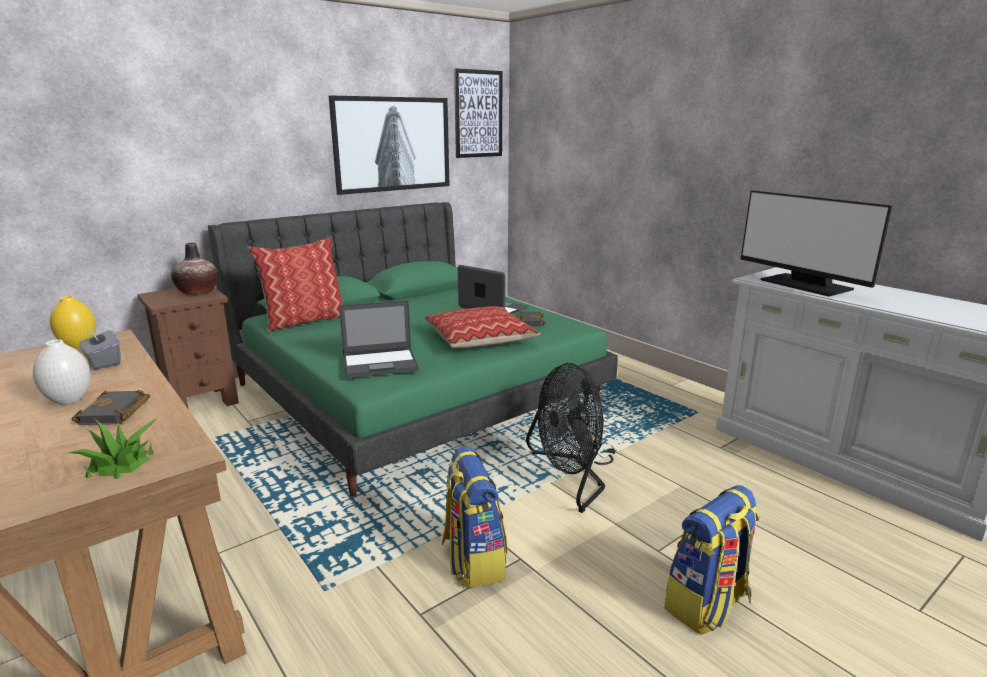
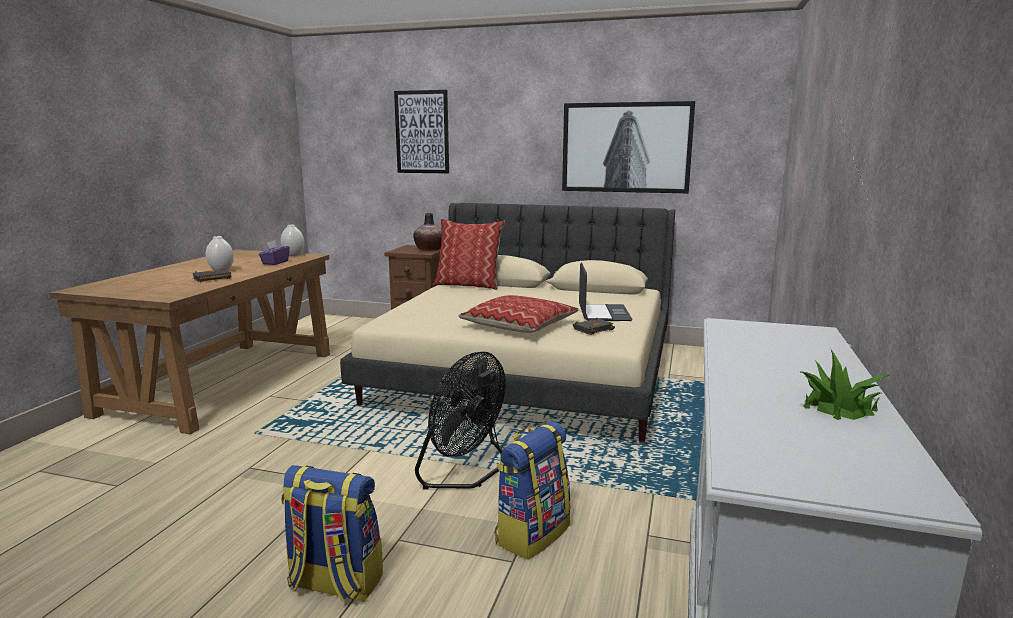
camera: 55 degrees right, 5 degrees down
yellow vase [50,296,96,349] -> white vase [280,224,304,256]
potted plant [65,418,158,479] -> potted plant moved to [799,348,891,420]
grey tissue box [79,327,121,370] -> purple tissue box [259,240,290,265]
green bed [208,202,618,497] -> beige bed [340,203,675,443]
laptop [339,300,419,378] -> none
backpack [442,446,507,588] -> backpack moved to [495,422,571,559]
picture [454,68,502,158] -> picture moved to [394,90,449,174]
monitor [740,190,892,297] -> none

